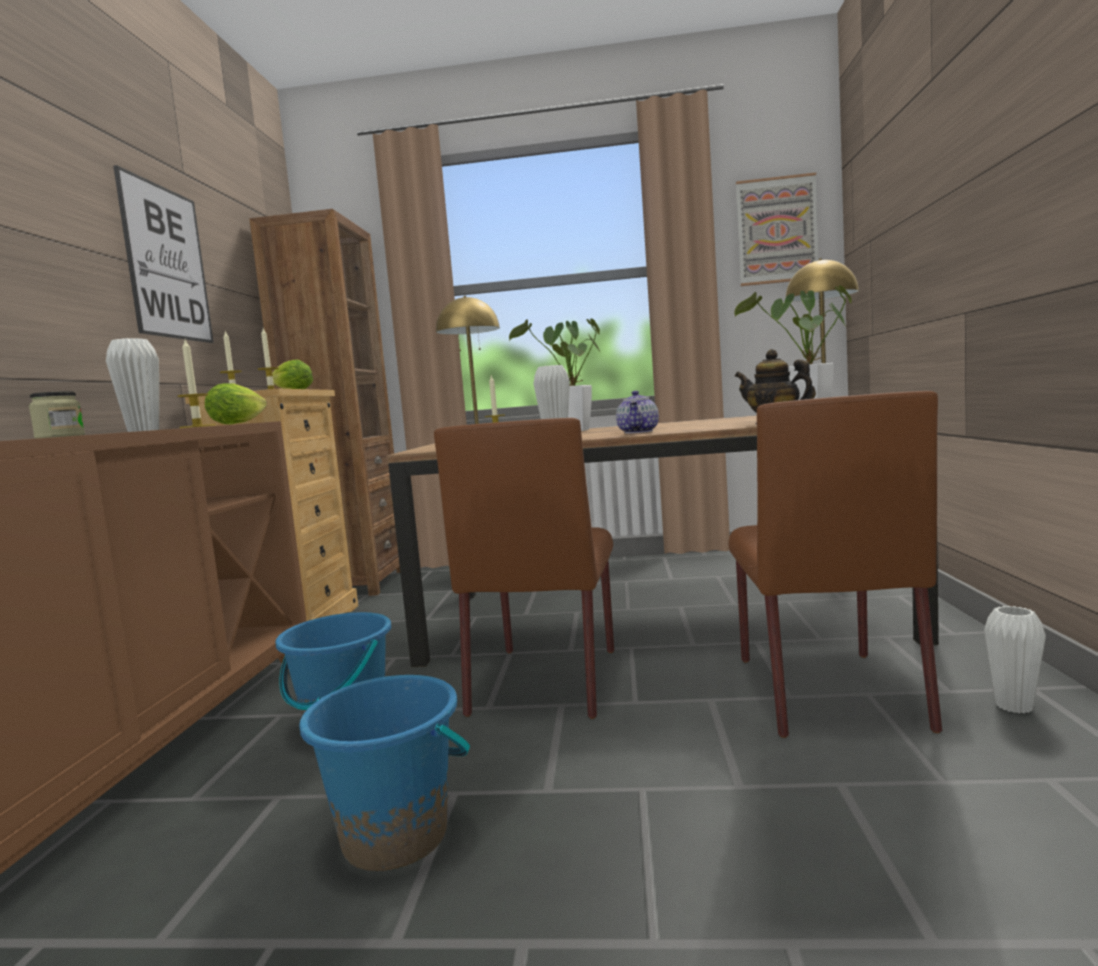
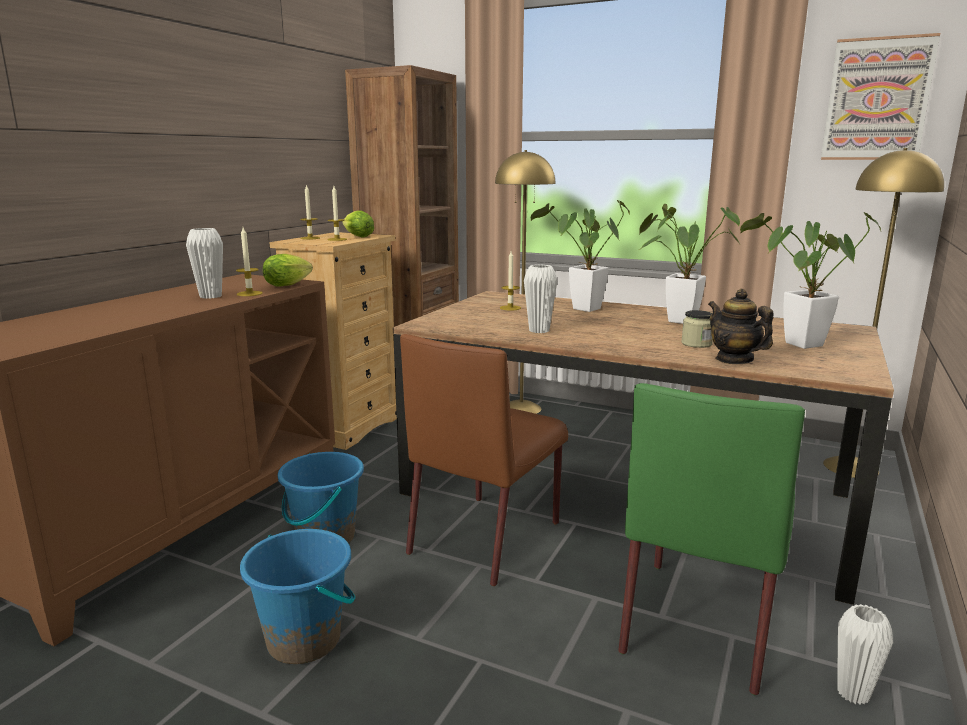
camera: 20 degrees right, 10 degrees up
jar [29,391,85,439] -> jar moved to [681,310,713,348]
picture [113,165,214,343] -> none
teapot [616,391,659,434] -> none
brown chair [728,391,942,738] -> green chair [618,383,805,695]
none -> potted plant [639,204,740,324]

